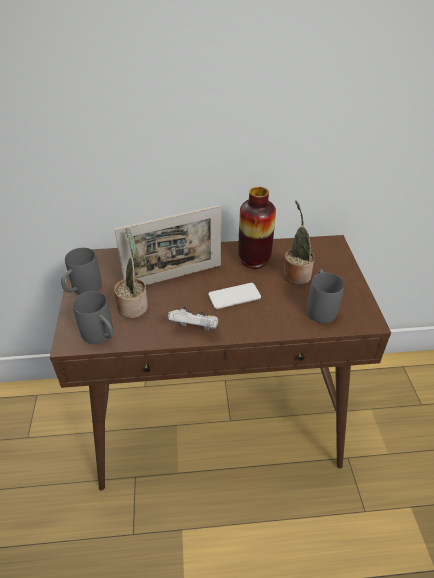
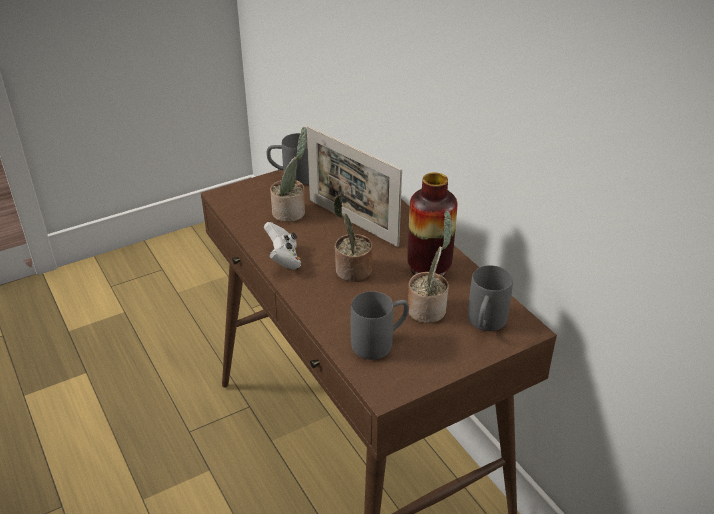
camera: 65 degrees right, 5 degrees down
grey mug [73,291,114,344] -> grey mug moved to [468,265,513,331]
phone [208,283,261,309] -> potted plant [333,194,373,282]

